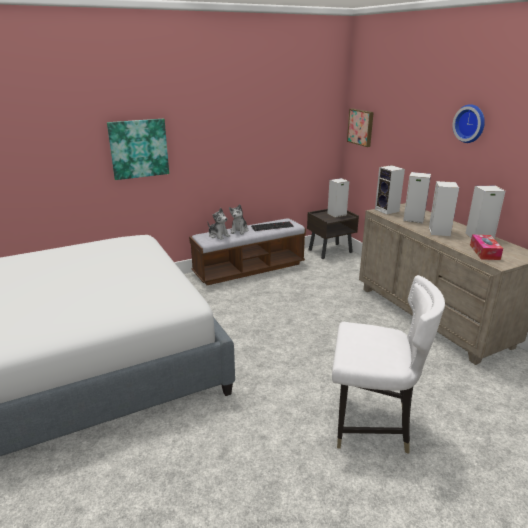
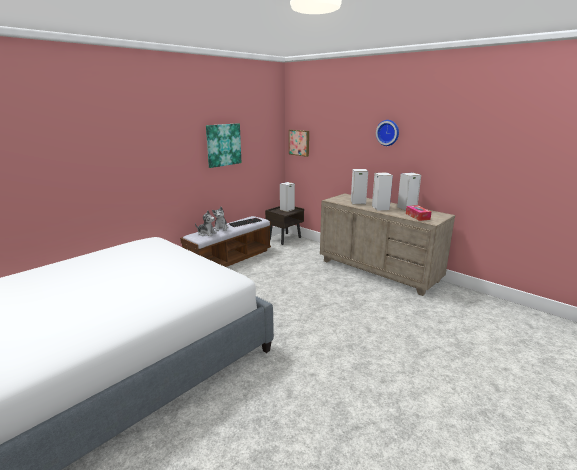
camera: 20 degrees left, 5 degrees down
picture [107,119,169,180] -> picture moved to [206,123,242,168]
white chair [332,275,445,454] -> none
speaker [375,165,405,215] -> none

